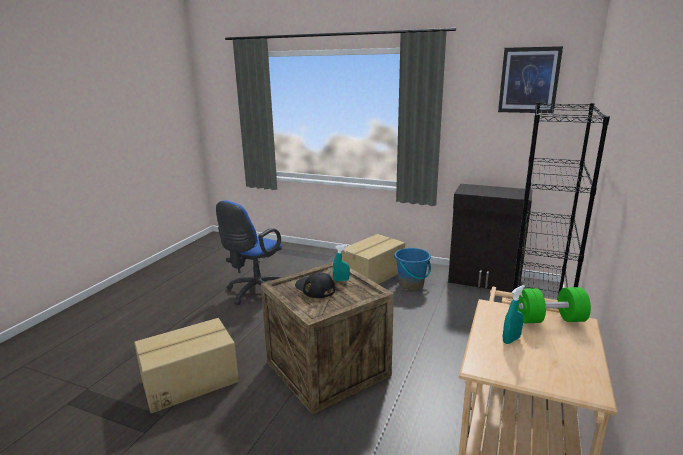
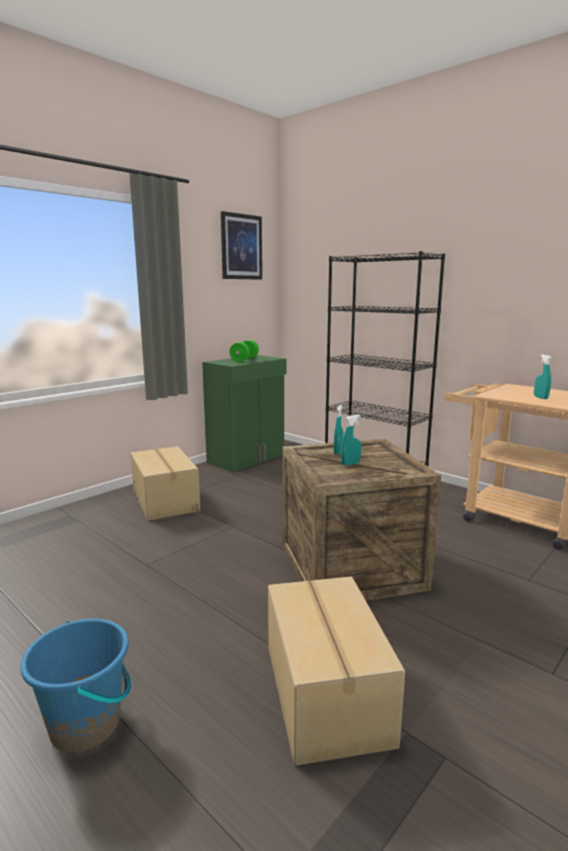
camera: 70 degrees left, 5 degrees down
blue office chair [216,201,284,305] -> none
black cap [295,272,335,298] -> turquoise spray bottle [341,415,361,466]
blue bucket [394,248,431,290] -> blue bucket moved to [20,619,131,753]
black cabinet [448,184,533,293] -> green cabinet [202,355,287,472]
green dumbbell [518,287,591,323] -> green dumbbell moved to [229,340,259,362]

